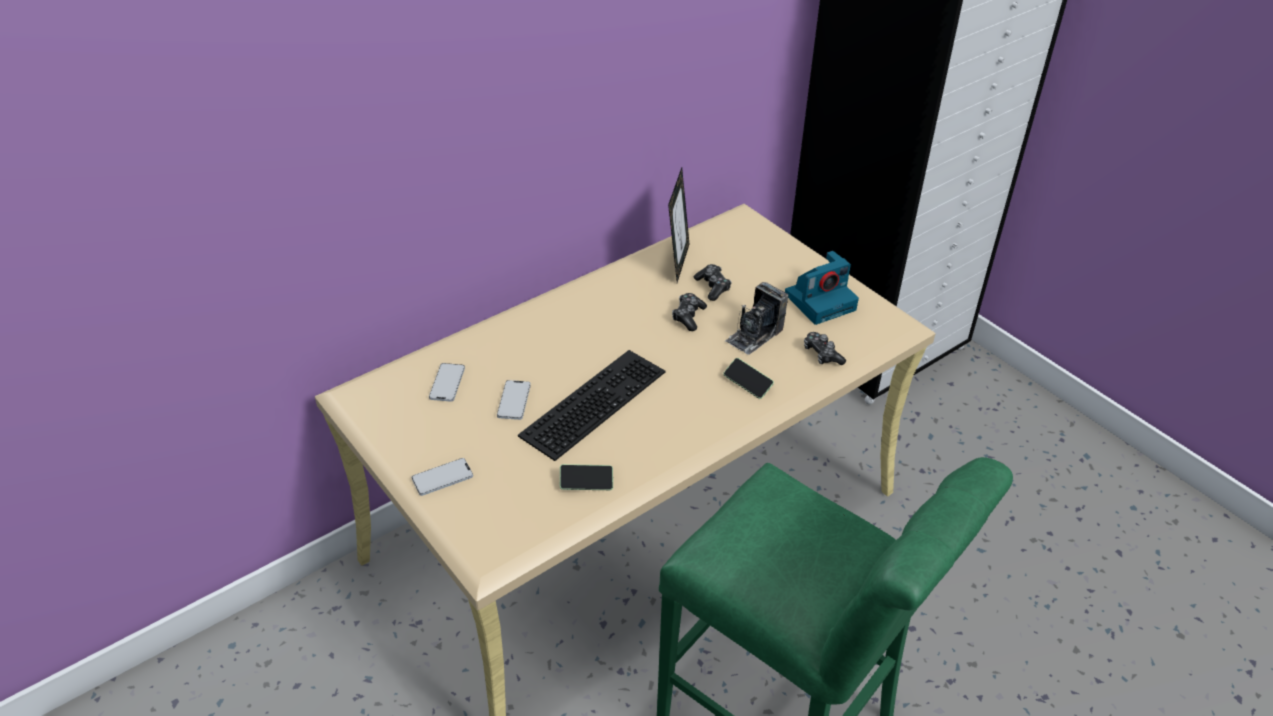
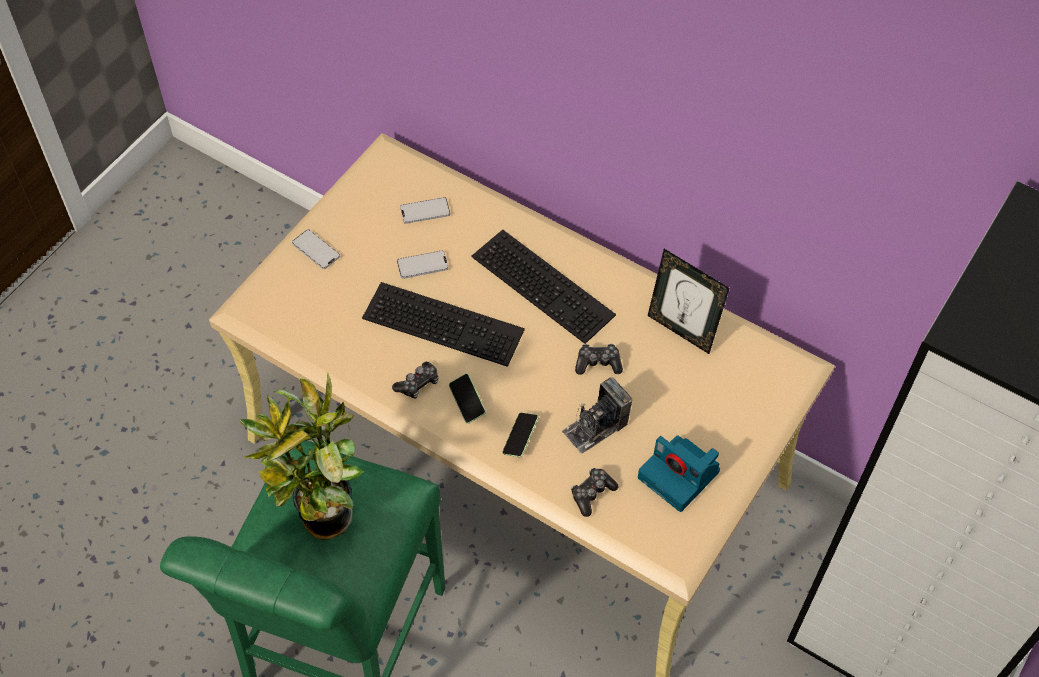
camera: 70 degrees right, 15 degrees up
phone [560,464,613,490] -> phone moved to [449,373,486,424]
picture frame [668,167,689,282] -> picture frame turned 45 degrees clockwise [647,249,730,354]
game controller [694,264,731,301] -> game controller moved to [392,362,439,399]
camera [725,282,788,355] -> camera turned 60 degrees counterclockwise [562,377,632,454]
none -> potted plant [240,373,364,540]
none -> keyboard [472,229,616,344]

